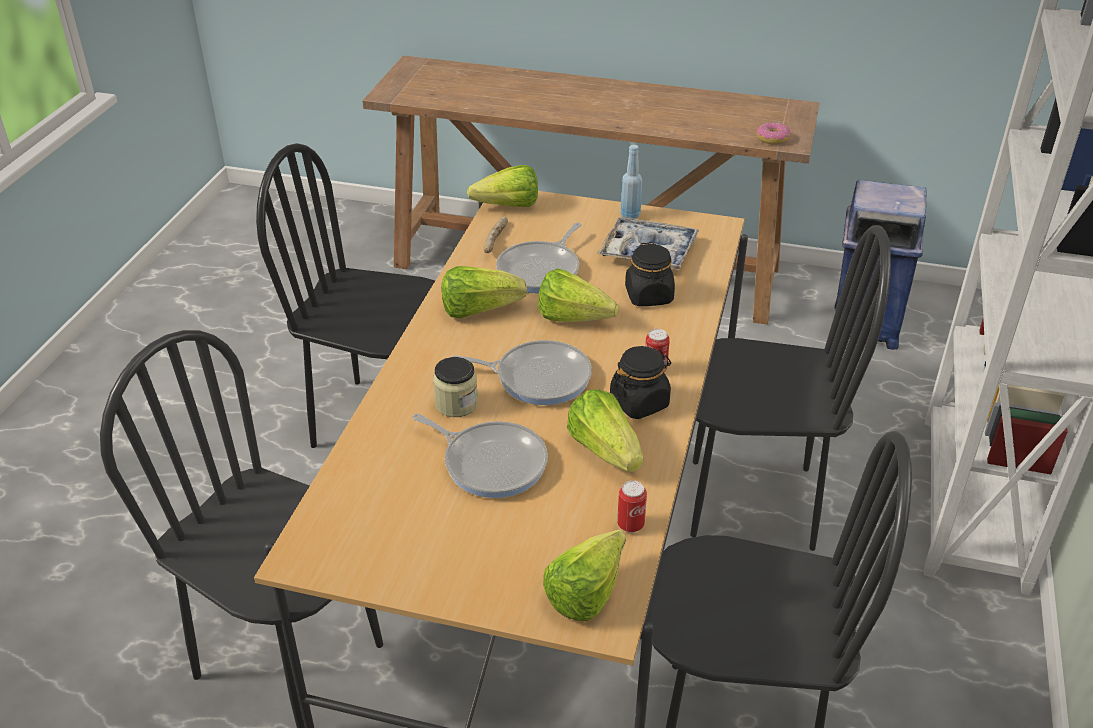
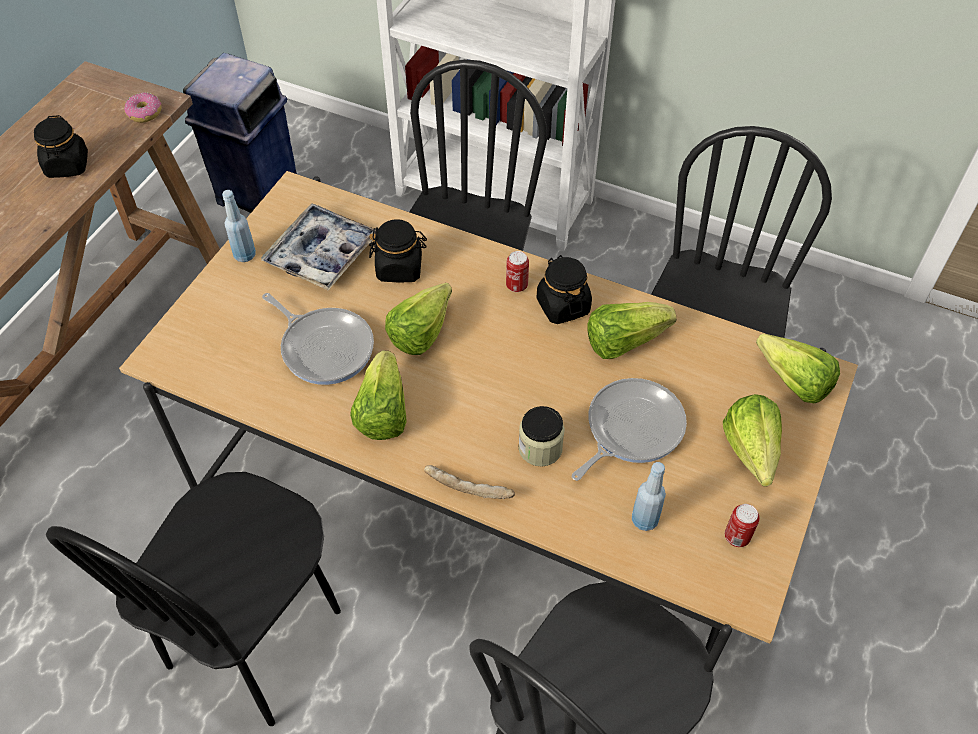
camera: 80 degrees left, 15 degrees up
frying pan [452,340,592,405] -> none
lettuce [467,165,538,207] -> lettuce moved to [723,394,782,486]
bread [483,217,508,253] -> bread moved to [424,465,515,499]
can [617,480,647,533] -> can moved to [725,504,760,547]
none -> black jar [34,115,88,178]
none -> blue bottle [632,462,666,531]

